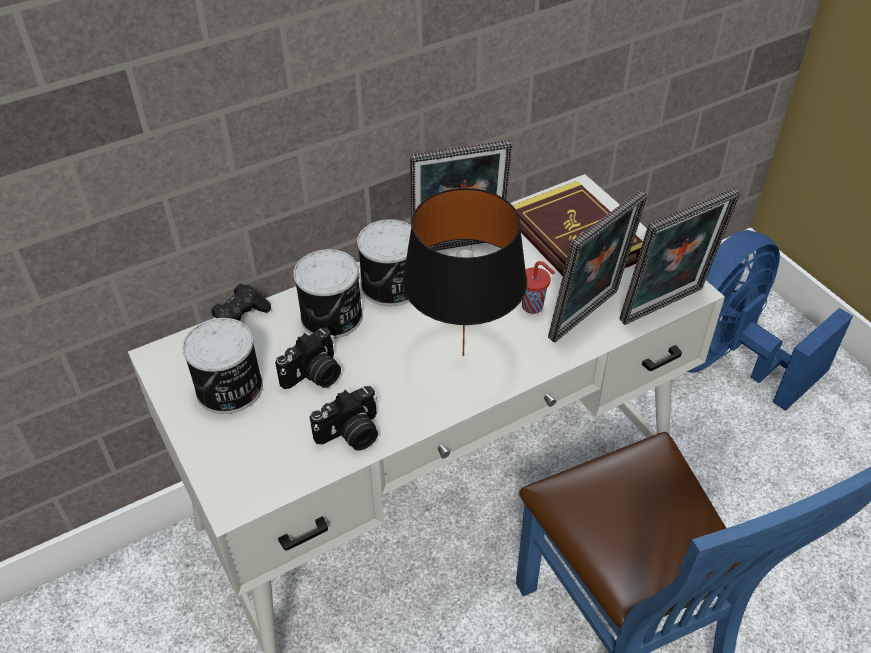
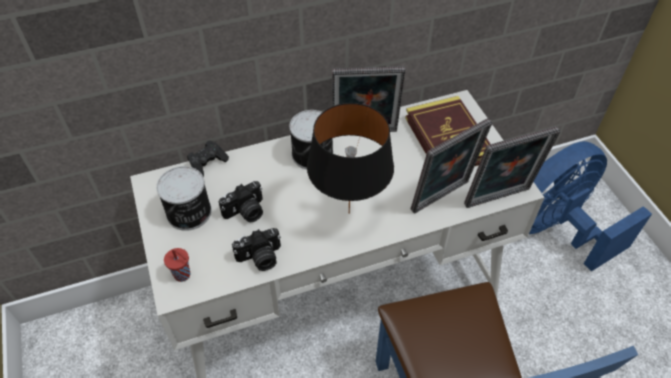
camera: 10 degrees right, 5 degrees up
can [293,249,363,339] -> none
red cup [522,261,555,314] -> red cup moved to [164,248,190,282]

